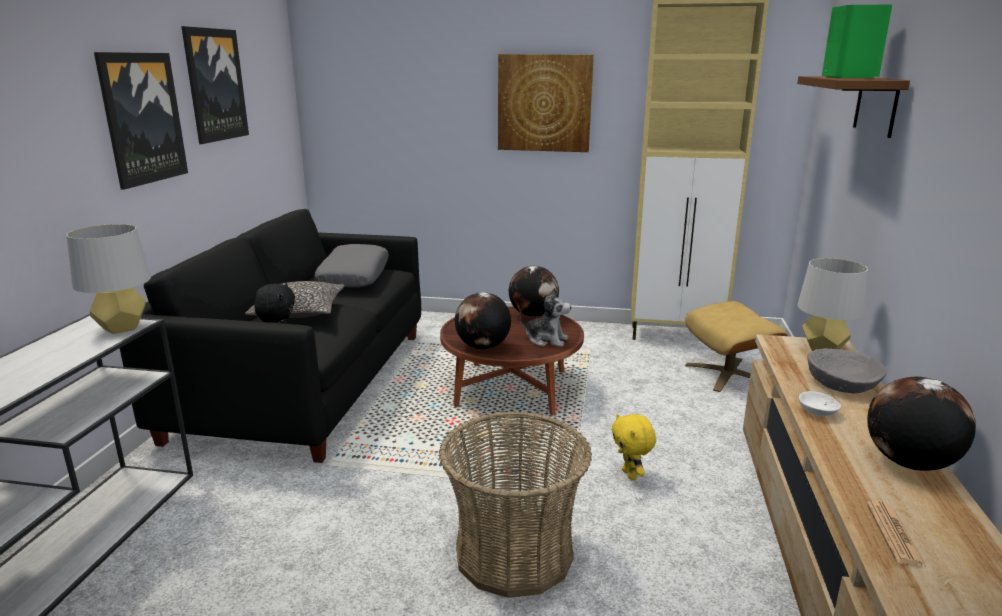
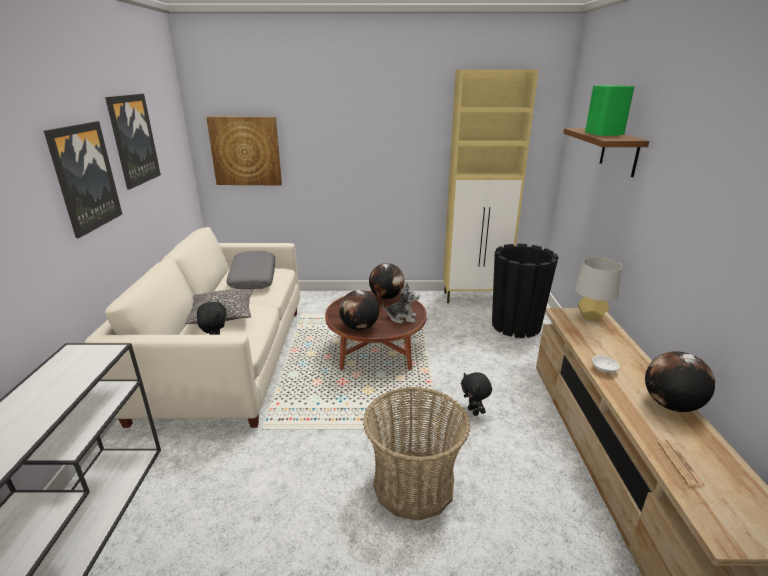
camera: 10 degrees left, 5 degrees up
grey table lamp [66,224,151,334] -> none
black sofa [120,209,421,463] -> white sofa [85,227,300,428]
picture [498,54,594,152] -> picture moved to [206,116,282,185]
yellow plush toy [612,413,656,480] -> black plush toy [461,372,492,416]
beige ottoman [685,301,788,392] -> black planter [492,243,558,338]
grey bowl [807,348,887,393] -> none

